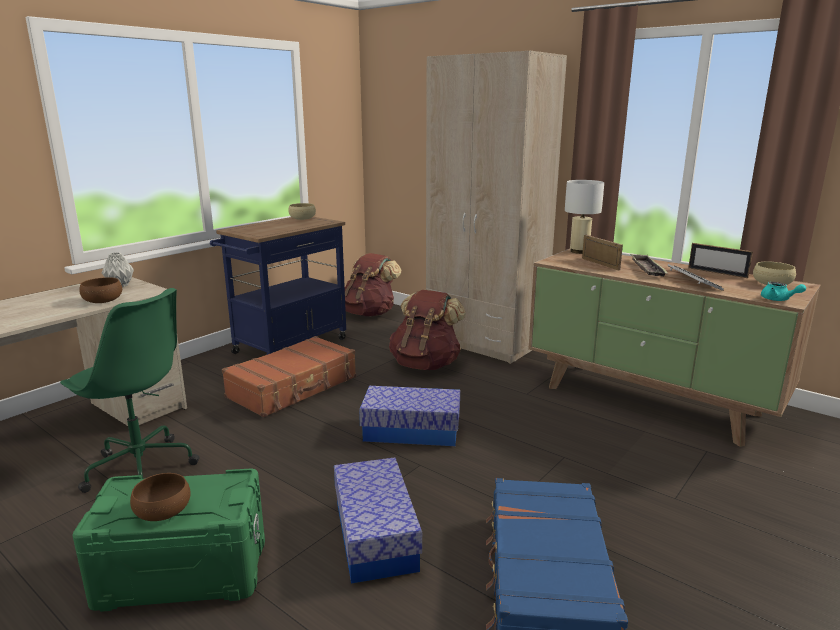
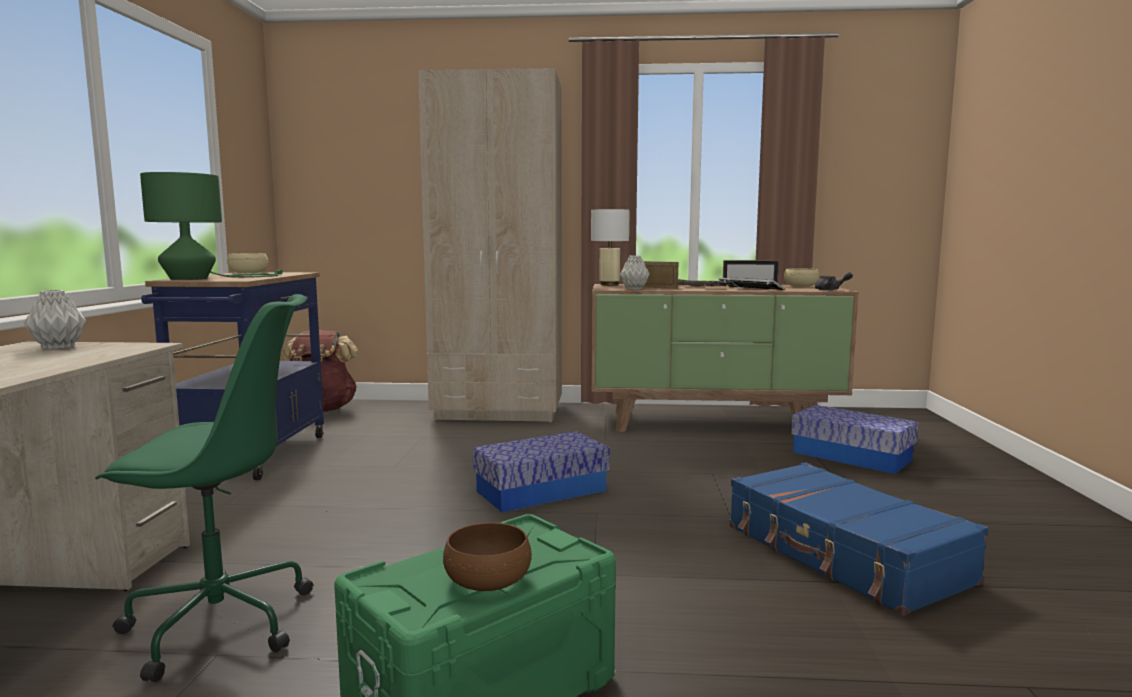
camera: 35 degrees left, 10 degrees down
brown bowl [79,277,122,303] -> none
brown suitcase [222,336,356,417] -> none
storage box [334,457,422,584] -> storage box moved to [791,405,918,474]
brown backpack [389,290,466,370] -> none
turquoise teapot [761,282,806,301] -> grey teapot [815,272,853,290]
none -> green table lamp [140,172,283,280]
none -> grey vase [620,256,649,290]

